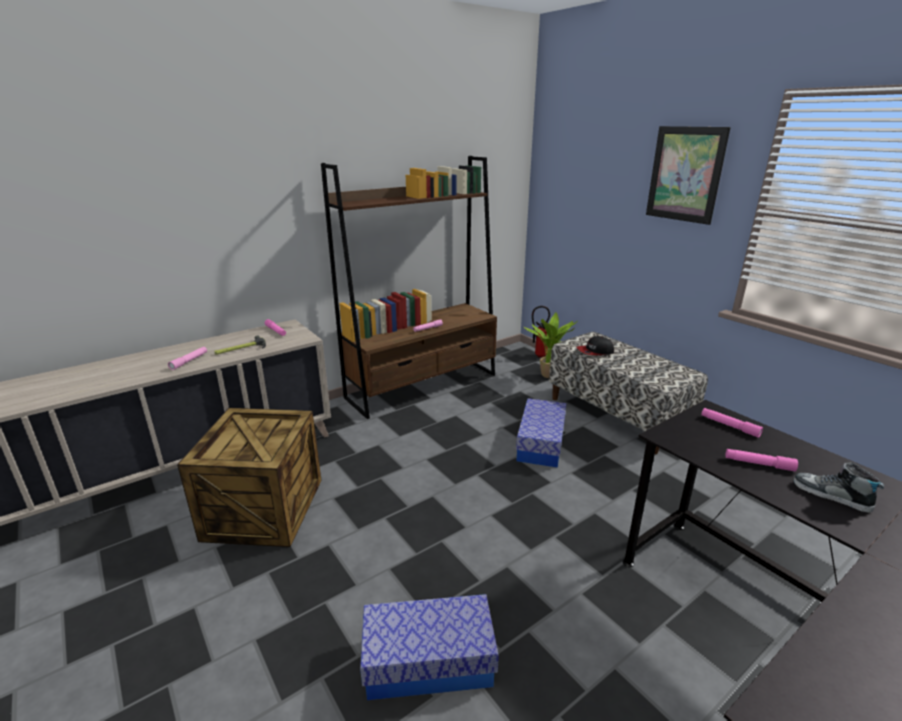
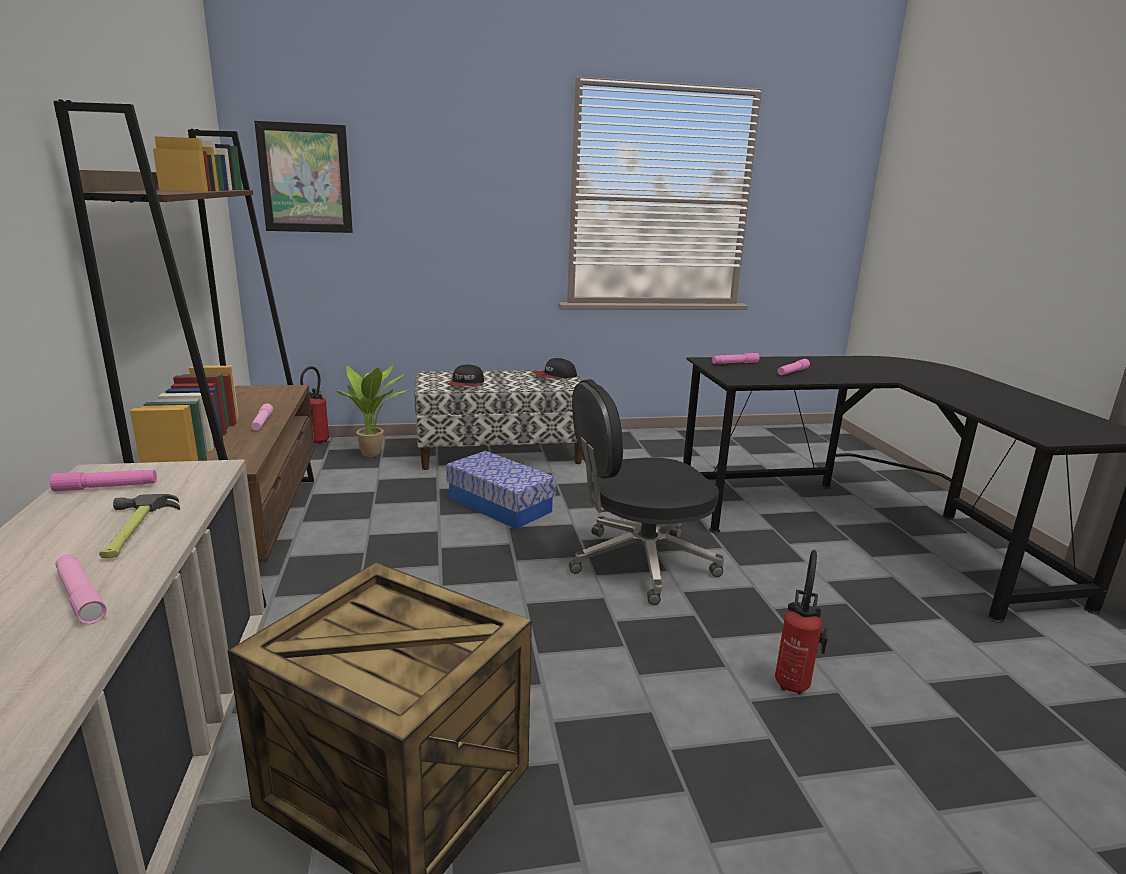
camera: 65 degrees left, 5 degrees down
storage box [360,594,499,700] -> fire extinguisher [775,550,828,695]
picture [646,126,731,225] -> picture moved to [254,121,353,233]
shoe [793,462,884,513] -> none
none -> cap [532,358,577,378]
none -> black office chair [569,379,724,605]

